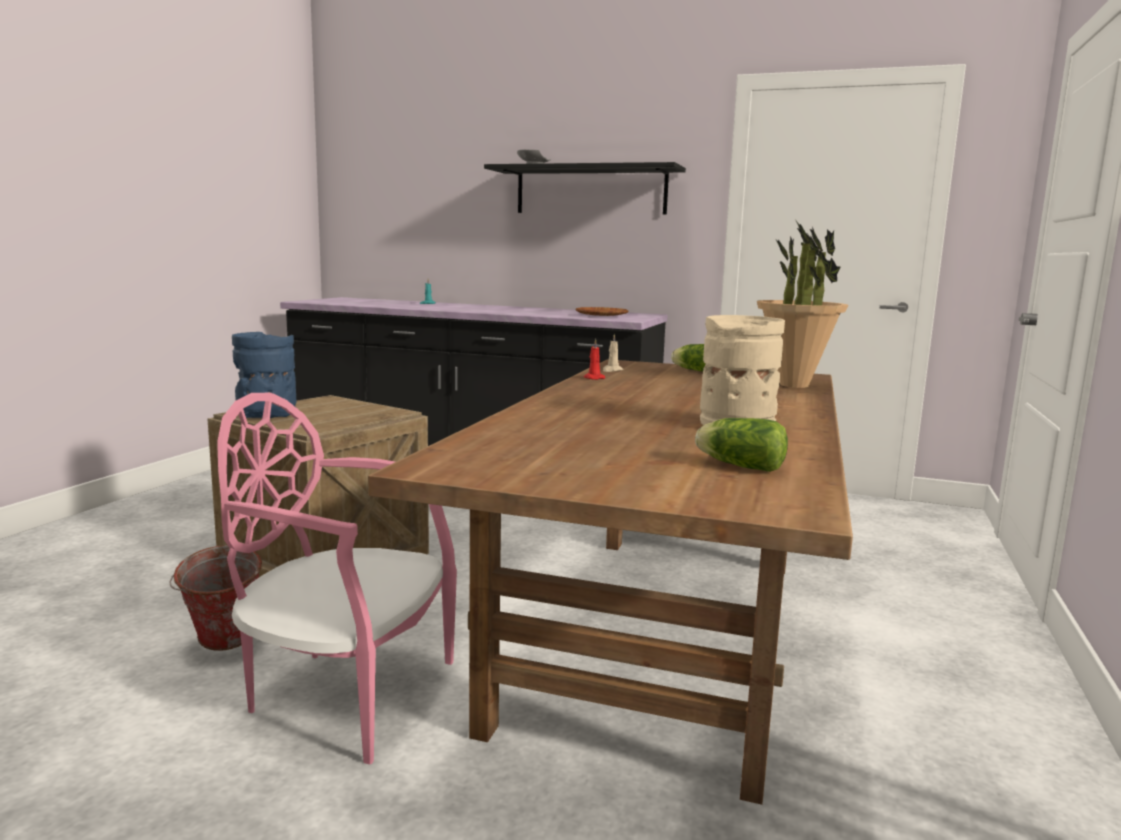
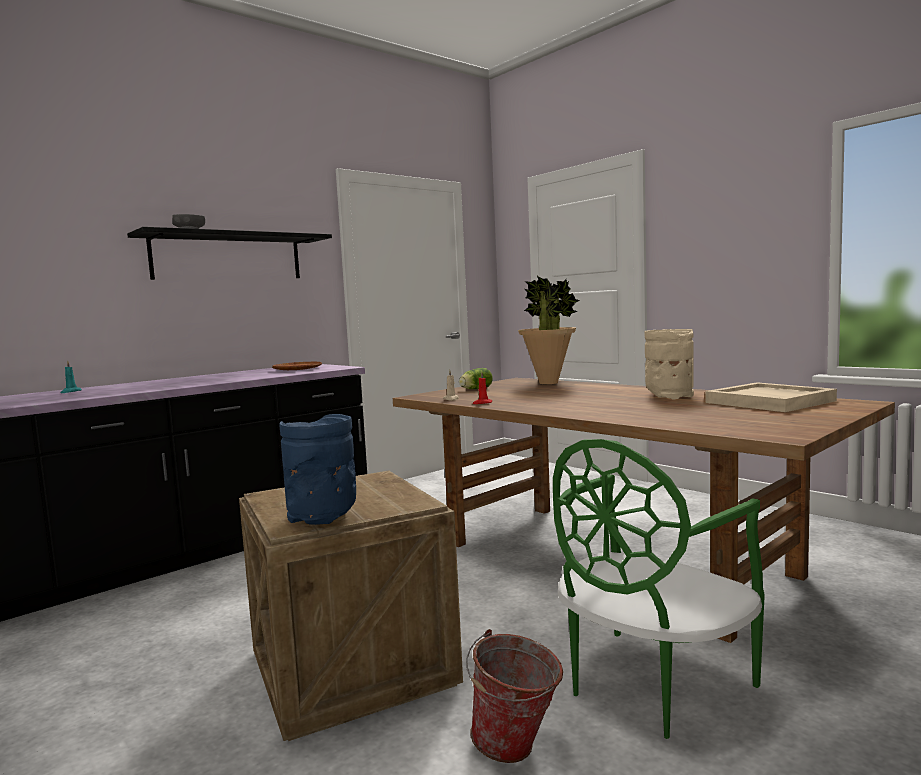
camera: 60 degrees left, 5 degrees down
pink chair [217,393,457,764] -> green chair [553,439,765,739]
lettuce [695,418,788,472] -> beige tray [705,382,837,412]

